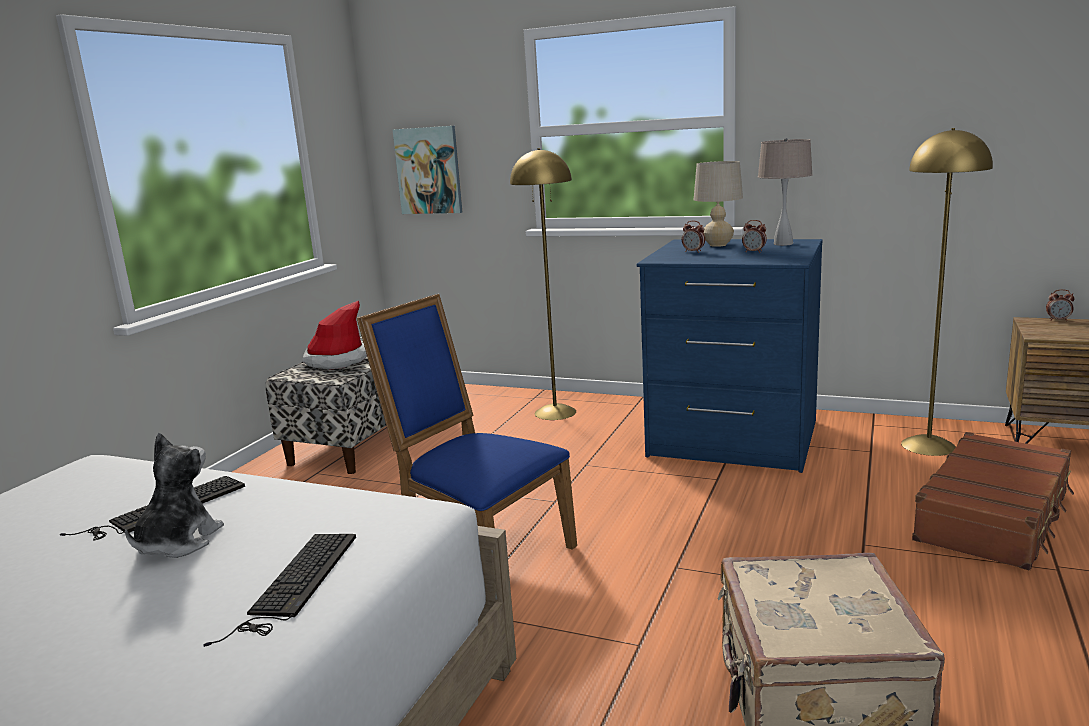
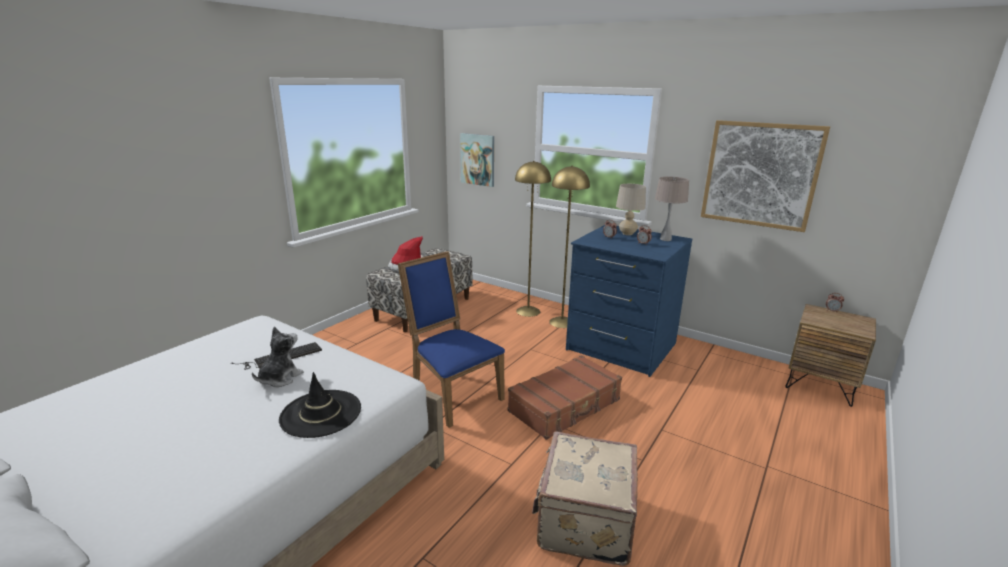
camera: 10 degrees right, 5 degrees up
keyboard [203,534,356,647] -> black hat [279,372,361,438]
yellow floor lamp [901,128,993,456] -> yellow floor lamp moved to [549,165,590,328]
brown suitcase [912,432,1074,570] -> brown suitcase moved to [508,355,622,440]
none -> picture [701,120,830,232]

